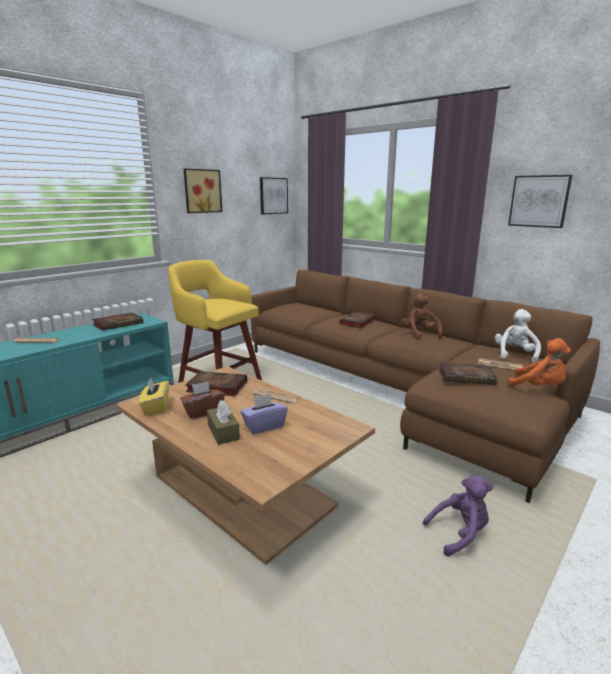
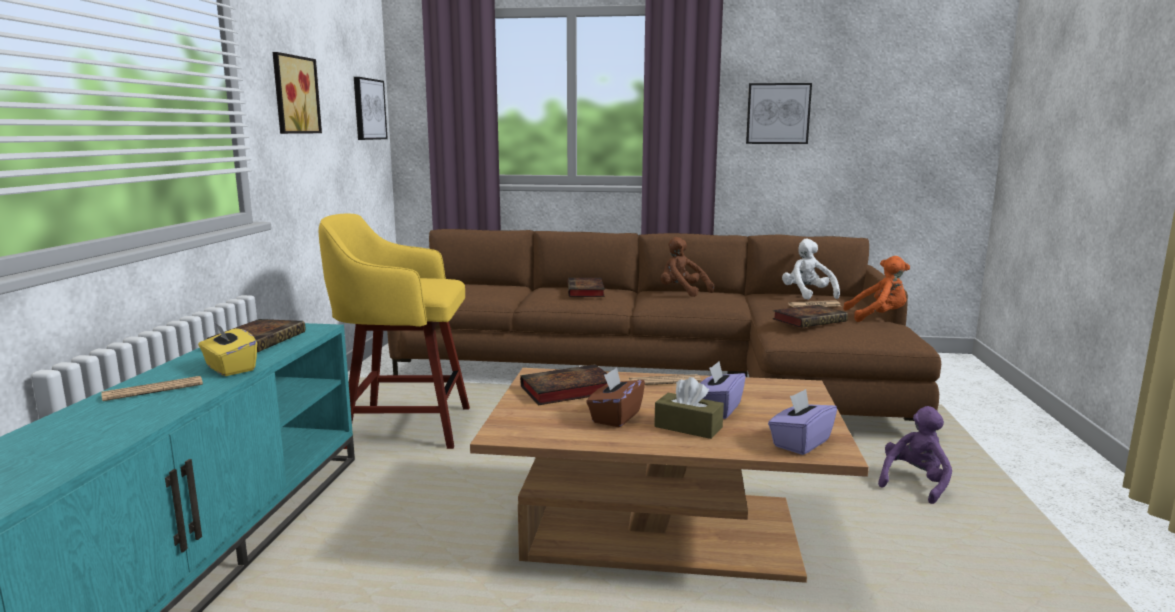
camera: 35 degrees left, 5 degrees down
yellow tissue box [139,377,169,415] -> yellow tissue box moved to [198,323,257,376]
none -> purple tissue box [768,389,837,455]

